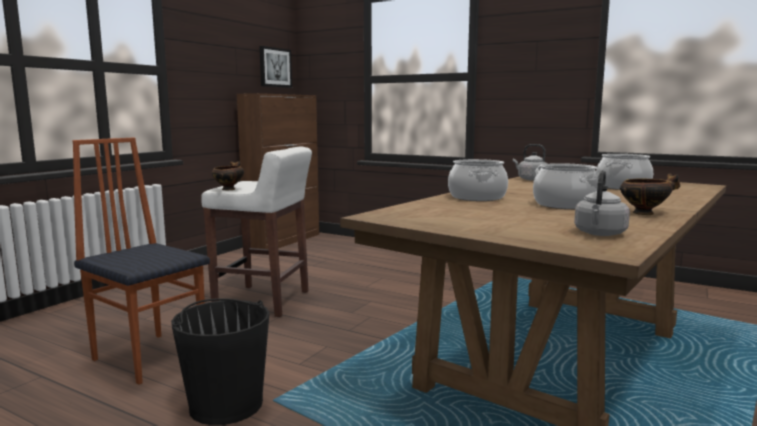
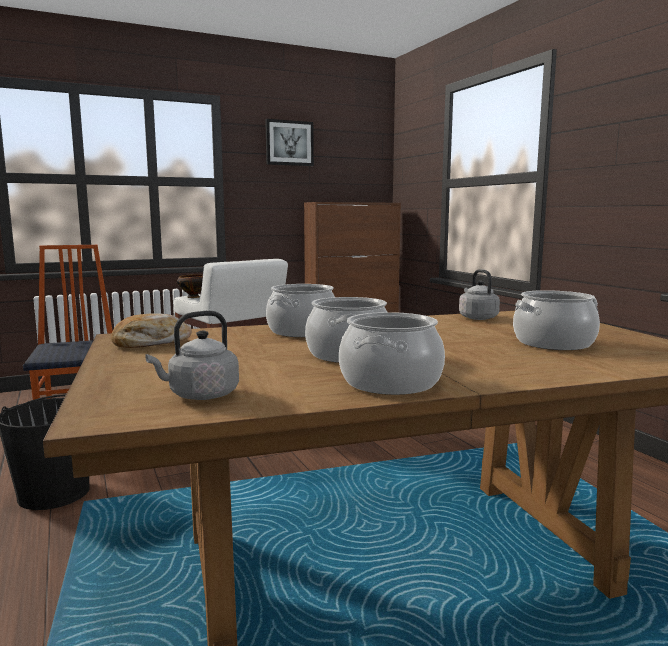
camera: 35 degrees right, 0 degrees up
picture [259,46,292,88] -> picture moved to [265,119,314,166]
bowl [620,173,681,215] -> cooking pot [339,312,445,395]
none -> bread [111,314,192,348]

